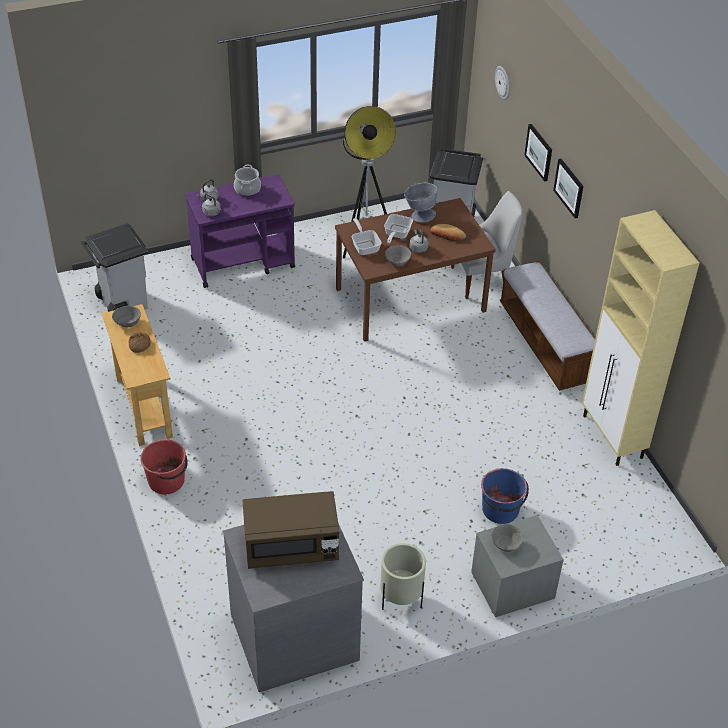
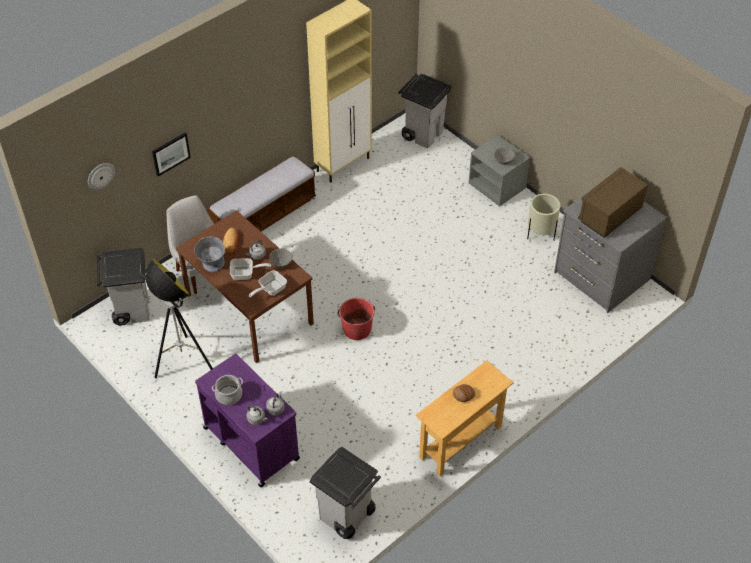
camera: 110 degrees left, 5 degrees up
grey bowl [112,306,141,327] -> none
red bucket [140,439,188,494] -> red bucket moved to [338,298,375,340]
brown microwave [243,491,339,569] -> brown microwave turned 105 degrees counterclockwise [578,167,648,238]
blue bucket [481,468,529,524] -> none
picture [553,159,583,218] -> none
none -> grey trash can [398,73,452,148]

